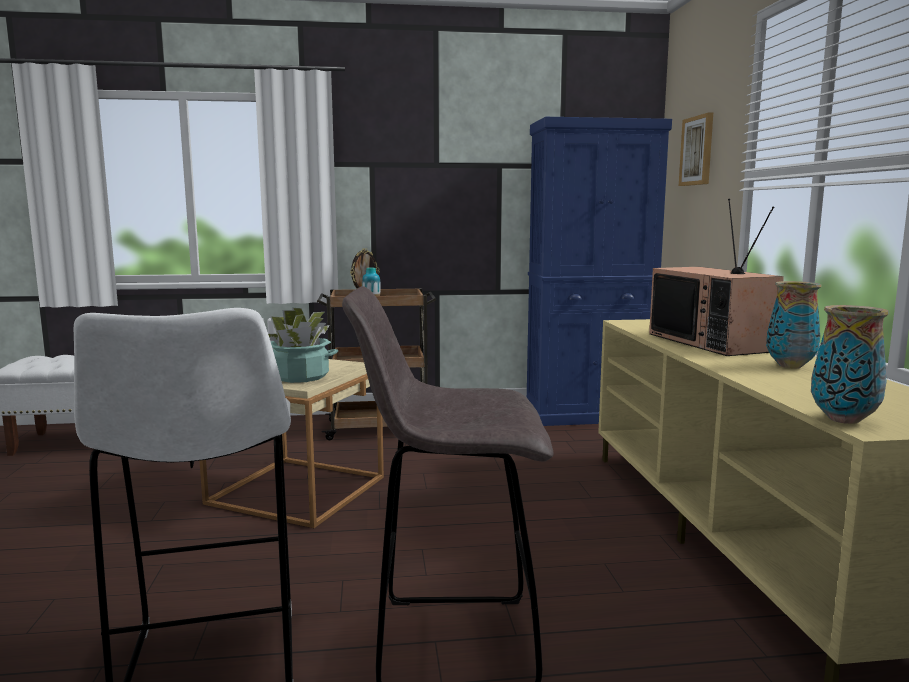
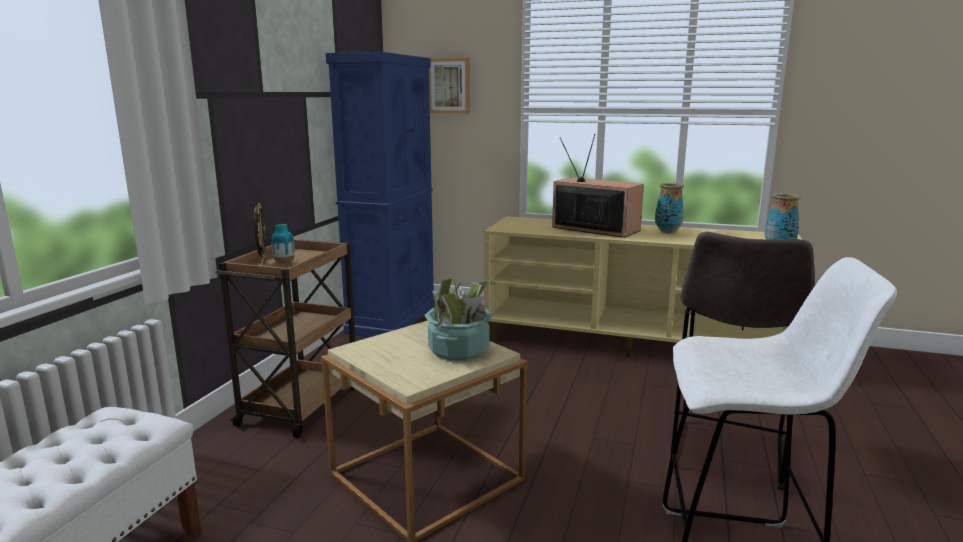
camera: 65 degrees left, 5 degrees up
television [649,199,784,356] -> television turned 150 degrees counterclockwise [552,134,644,238]

